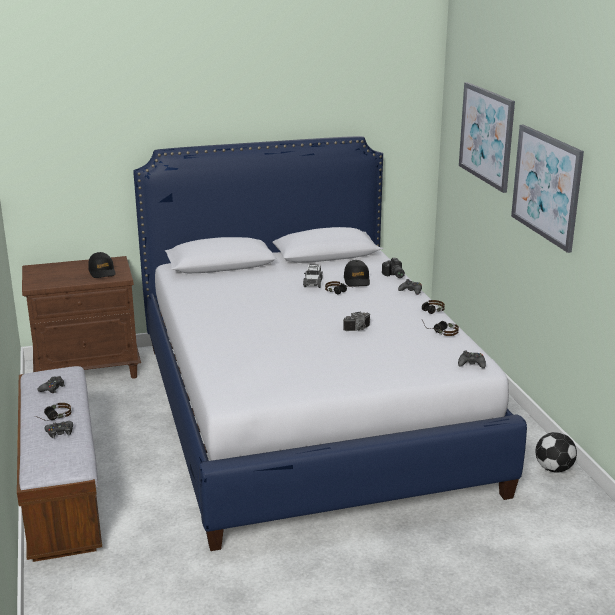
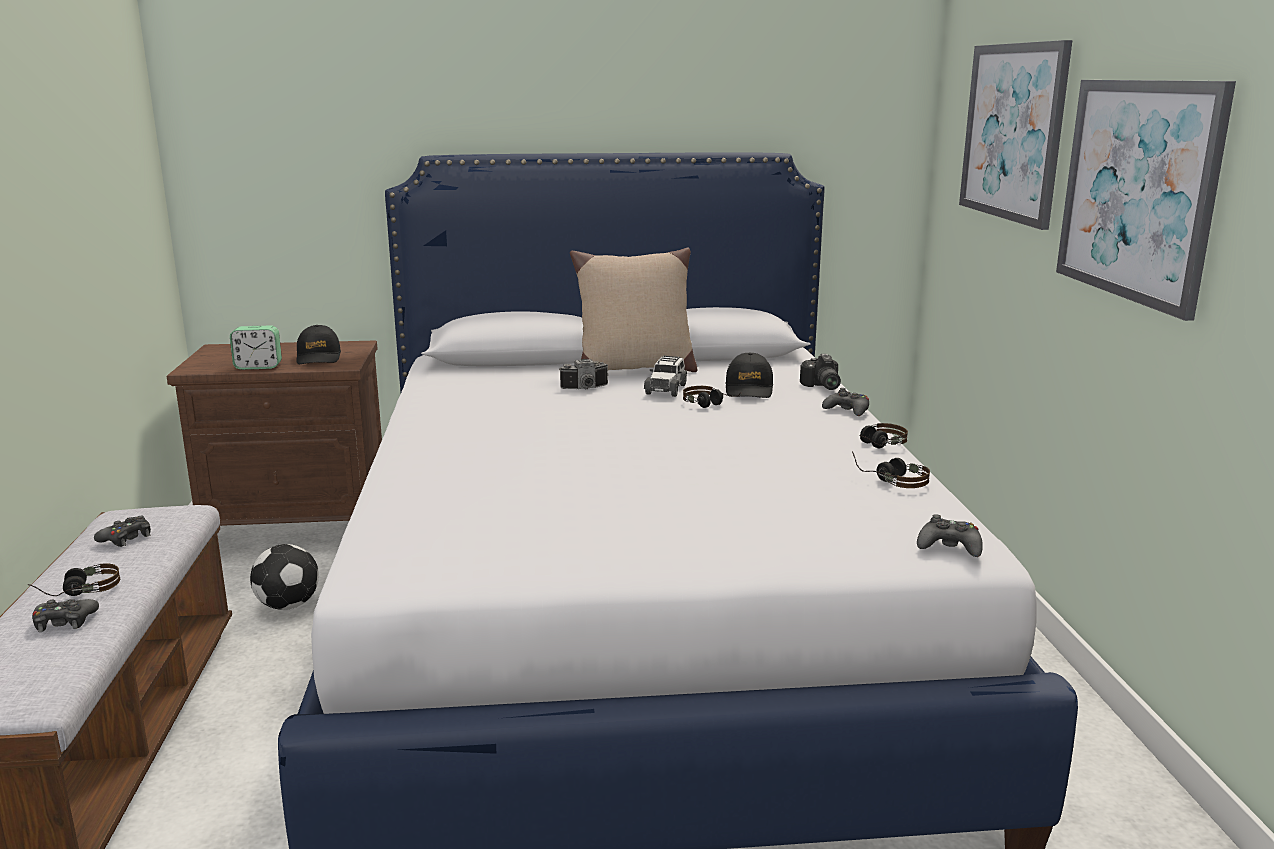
camera: 10 degrees right, 5 degrees down
camera [343,312,370,331] -> camera moved to [560,359,609,389]
football [536,432,577,473] -> football moved to [250,544,319,610]
none -> alarm clock [230,325,282,370]
none -> beige pillow [570,248,697,372]

